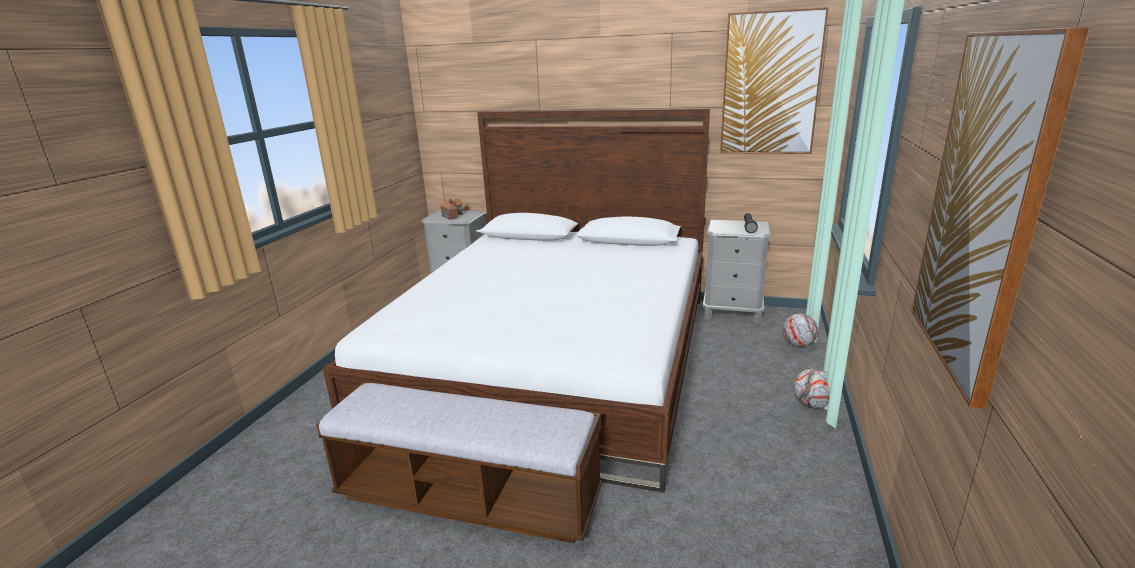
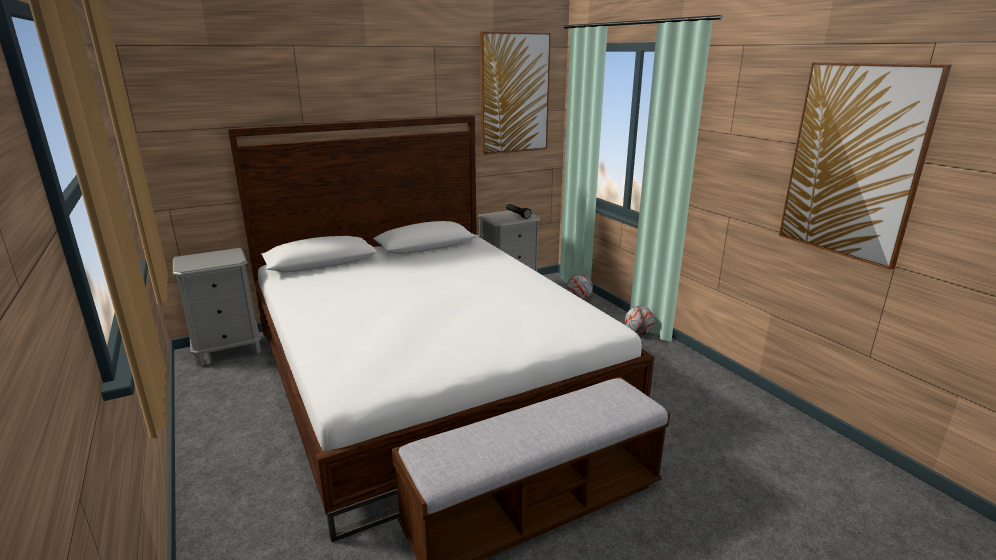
camera: 45 degrees left, 0 degrees up
toy house [440,199,463,220] -> none

